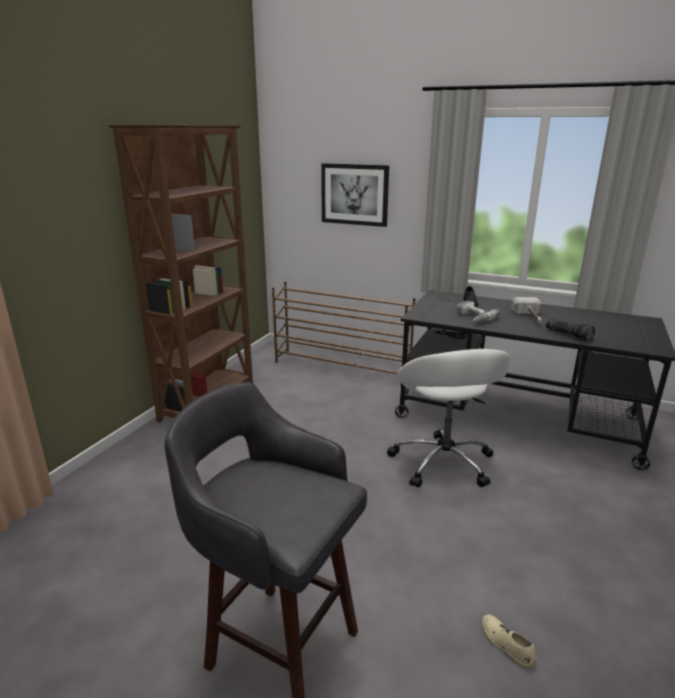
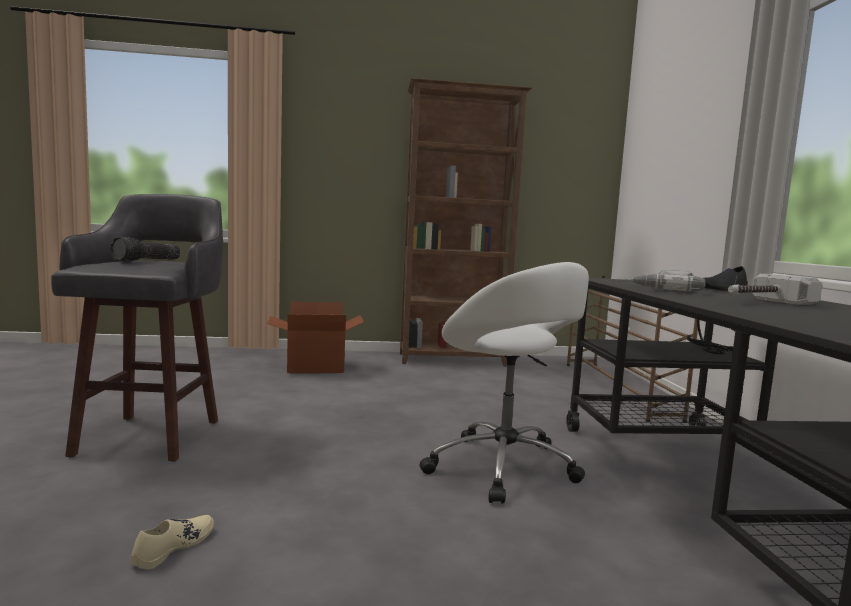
camera: 60 degrees right, 15 degrees down
picture [321,163,389,227] -> none
white office chair [387,349,510,487] -> white office chair turned 90 degrees counterclockwise [420,262,589,503]
flashlight [546,319,595,341] -> flashlight moved to [110,237,180,261]
none -> cardboard box [267,302,364,373]

